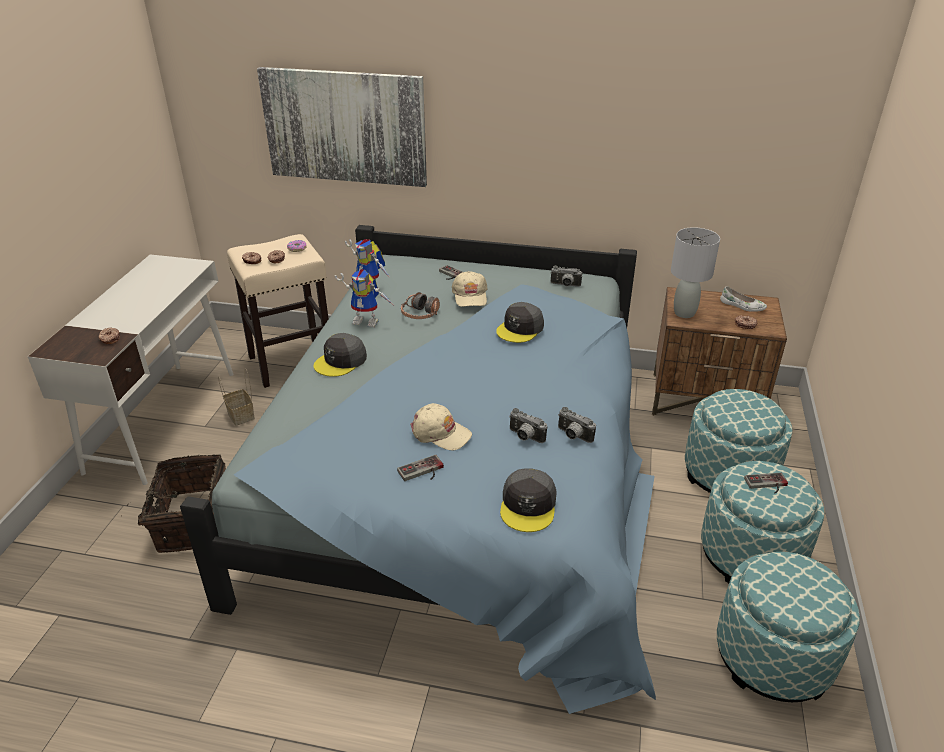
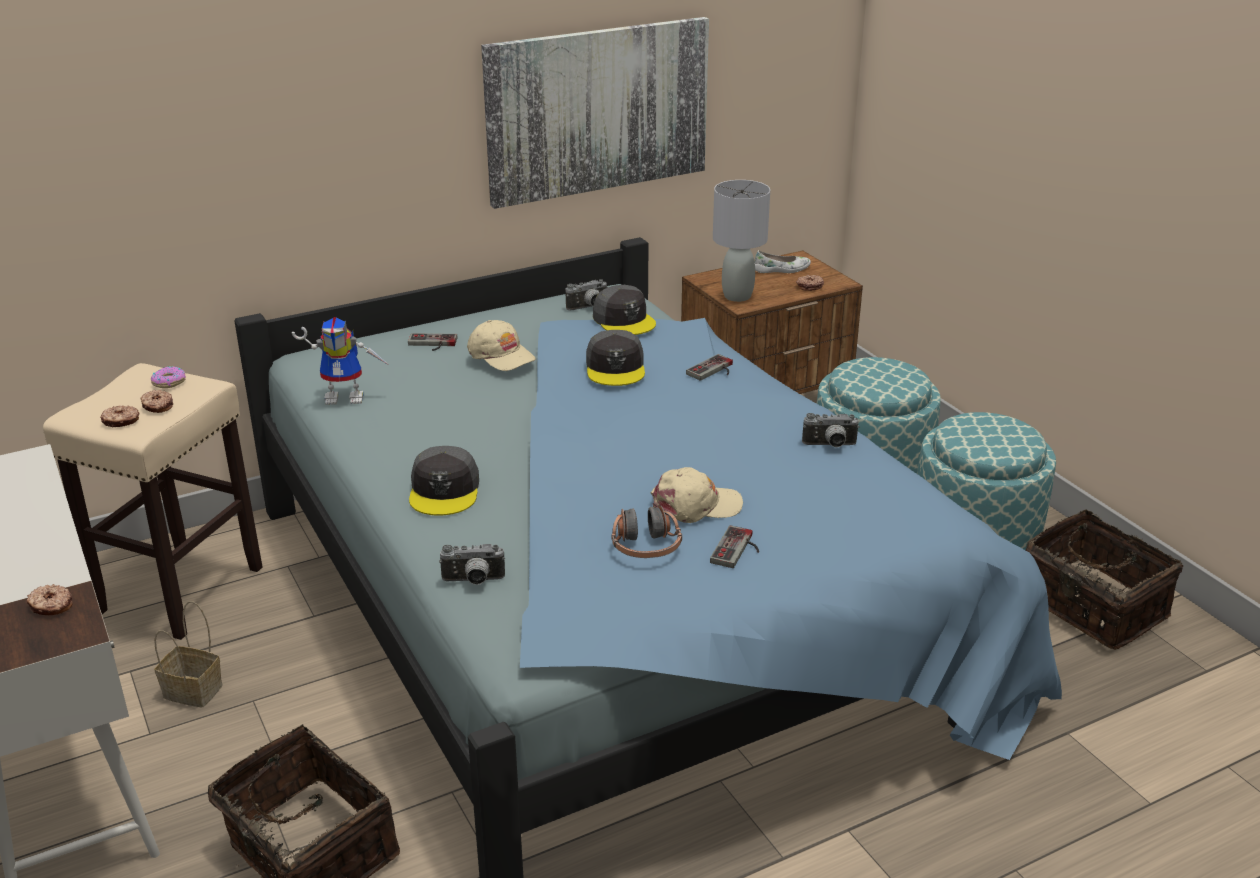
camera: 40 degrees left, 5 degrees down
picture [257,67,427,187] -> picture moved to [481,17,709,209]
toy robot [335,269,392,327] -> none
headphones [401,292,440,319] -> headphones moved to [611,505,682,558]
grey cap [500,469,557,532] -> grey cap moved to [593,285,656,335]
camera [509,408,547,443] -> camera moved to [439,544,505,585]
ottoman [717,552,860,702] -> basket [1026,509,1183,650]
game controller [744,473,788,493] -> game controller moved to [686,354,733,381]

